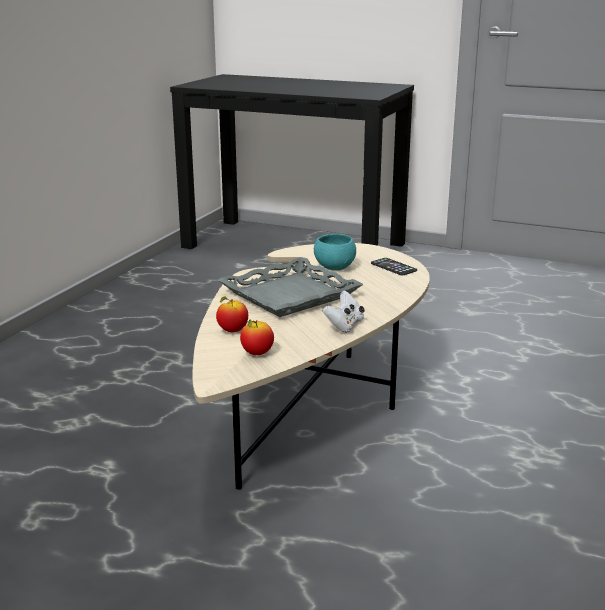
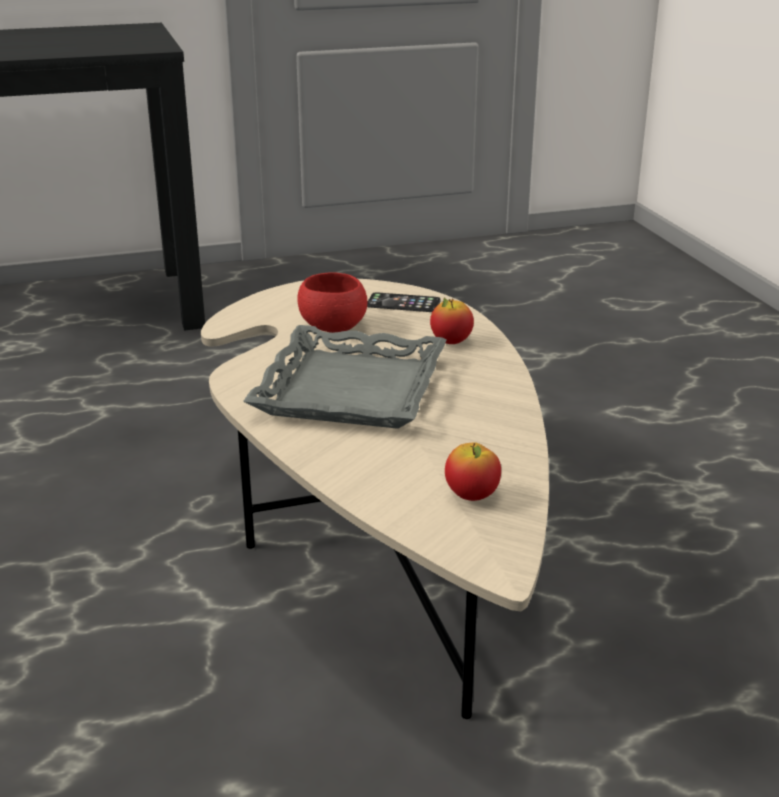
camera: 40 degrees left, 5 degrees up
apple [216,296,248,332] -> apple moved to [430,298,474,344]
turquoise bowl [314,234,356,271] -> red bowl [297,272,367,333]
white game controller [323,291,365,333] -> none

